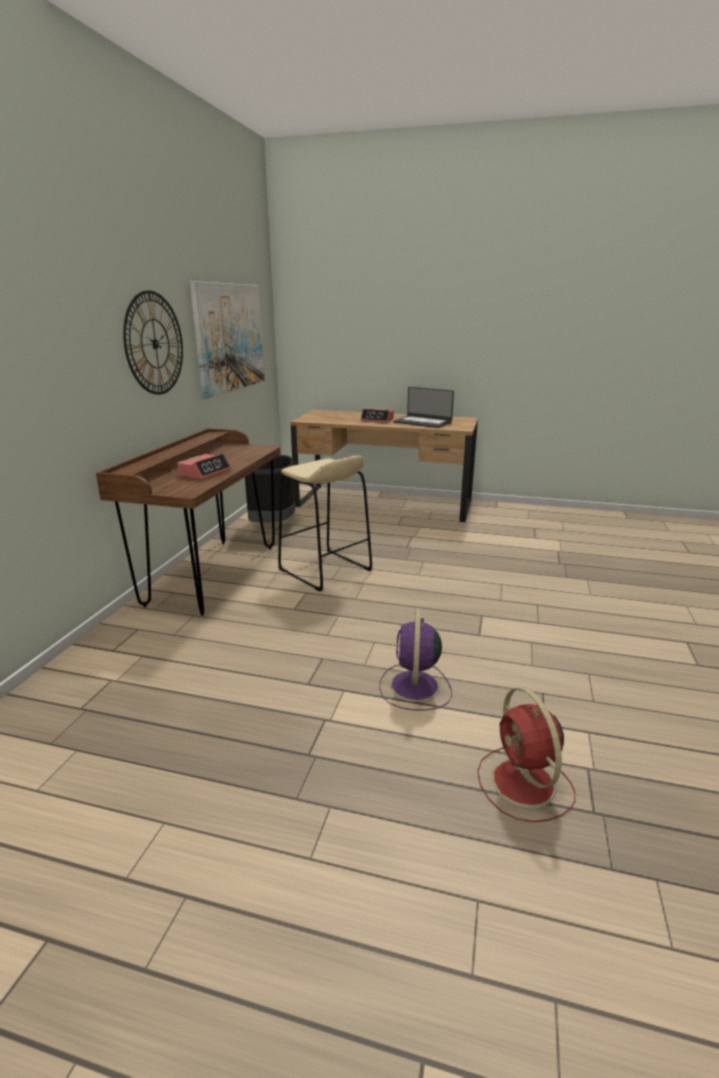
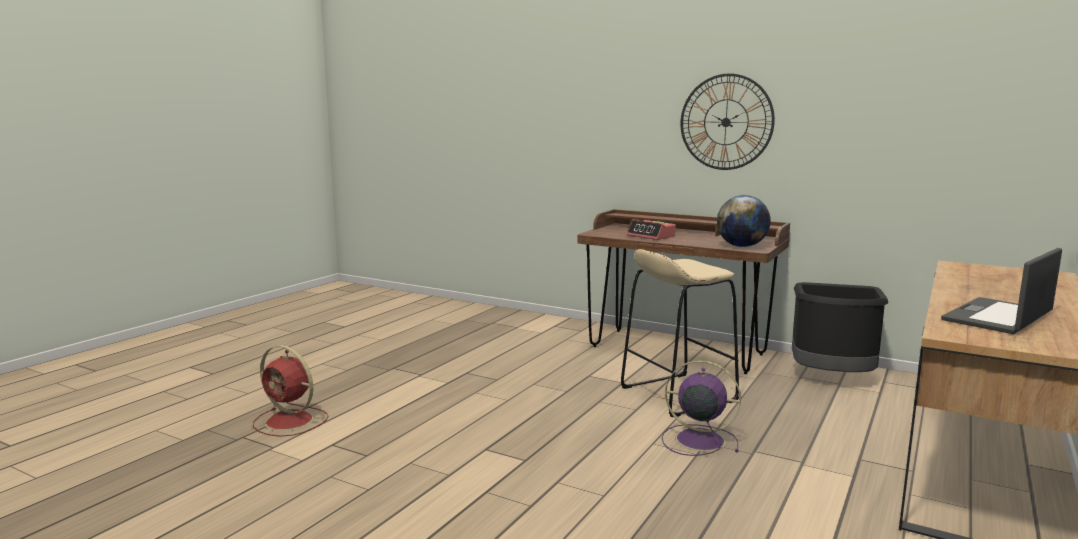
camera: 105 degrees right, 10 degrees down
picture [190,281,265,399] -> none
alarm clock [361,408,394,423] -> none
purple fan [379,608,452,711] -> purple fan moved to [662,360,741,456]
red fan [477,687,576,822] -> red fan turned 150 degrees counterclockwise [253,345,328,437]
none -> globe [717,195,771,247]

